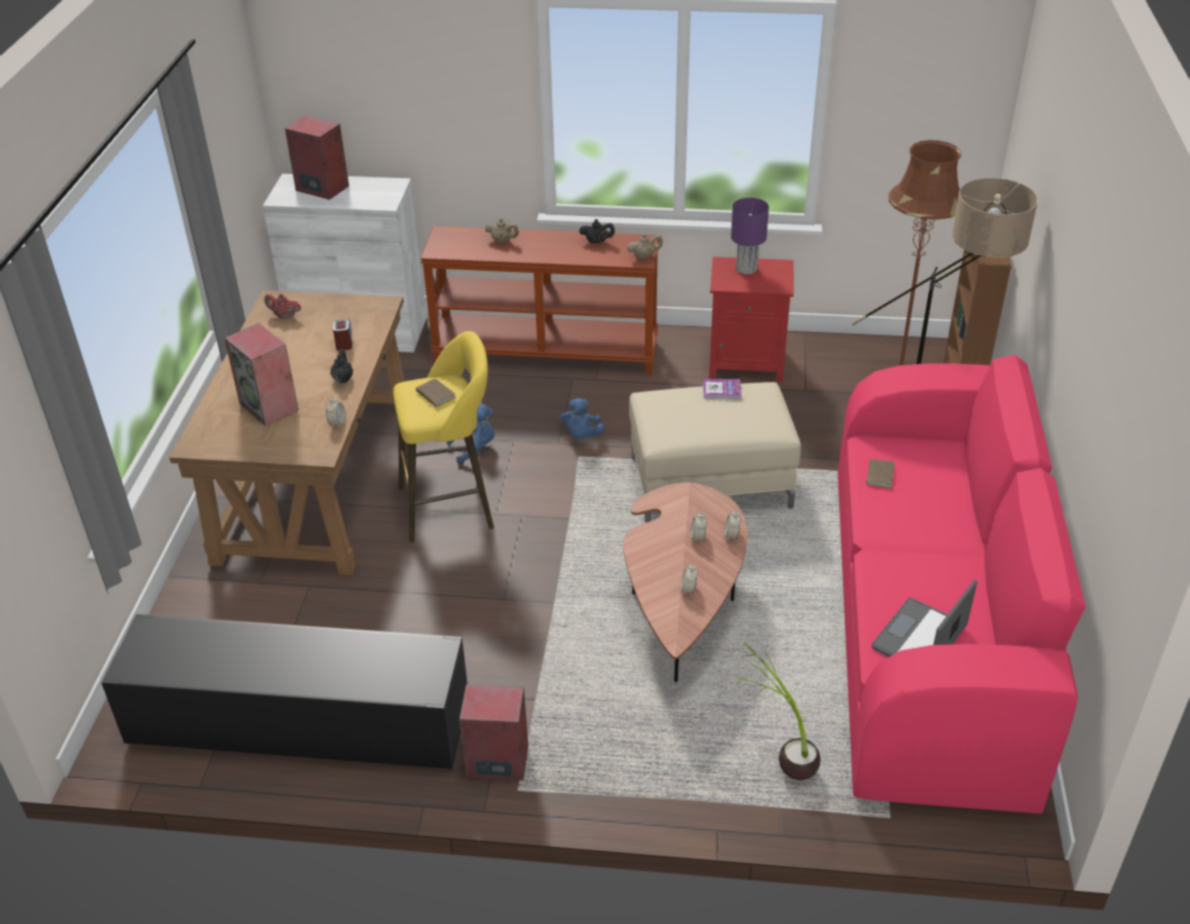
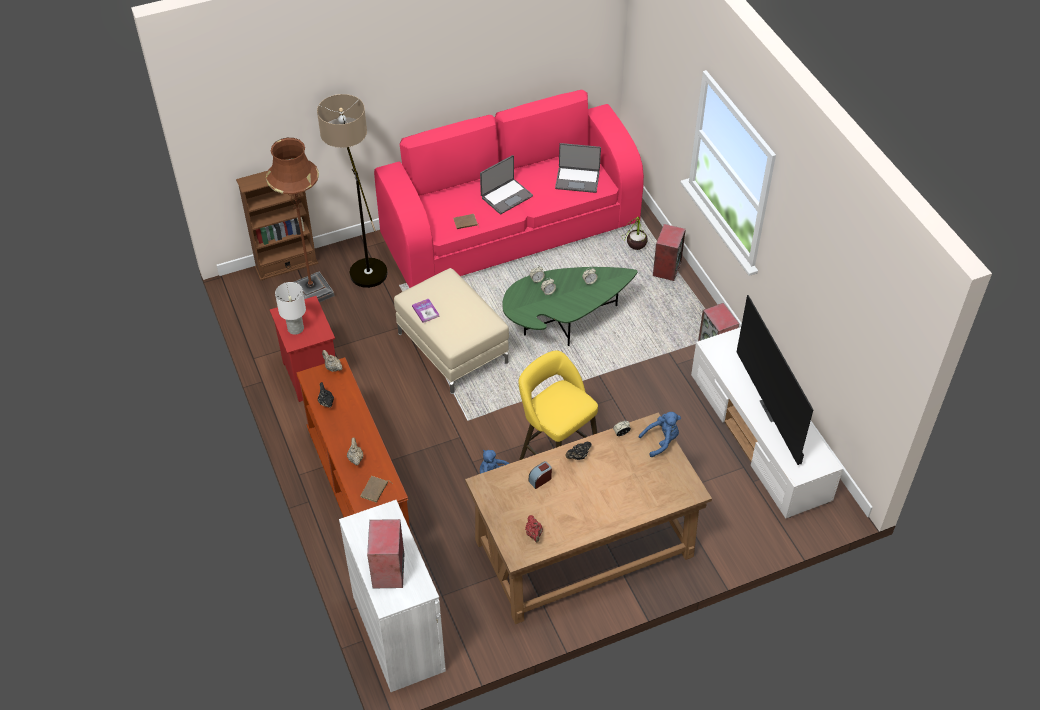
camera: 120 degrees left, 10 degrees up
black tv stand [101,614,468,769] -> white tv stand [691,327,843,518]
speaker [224,323,299,426] -> speaker moved to [653,224,686,281]
brown book [416,379,456,408] -> brown book moved to [360,476,393,503]
blue plush toy [560,398,605,439] -> blue plush toy moved to [638,412,681,457]
brown coffee table [623,482,747,682] -> green coffee table [502,267,638,346]
purple table lamp [731,198,769,274] -> white table lamp [275,282,306,335]
none -> laptop [480,155,533,214]
none -> television [737,295,813,465]

